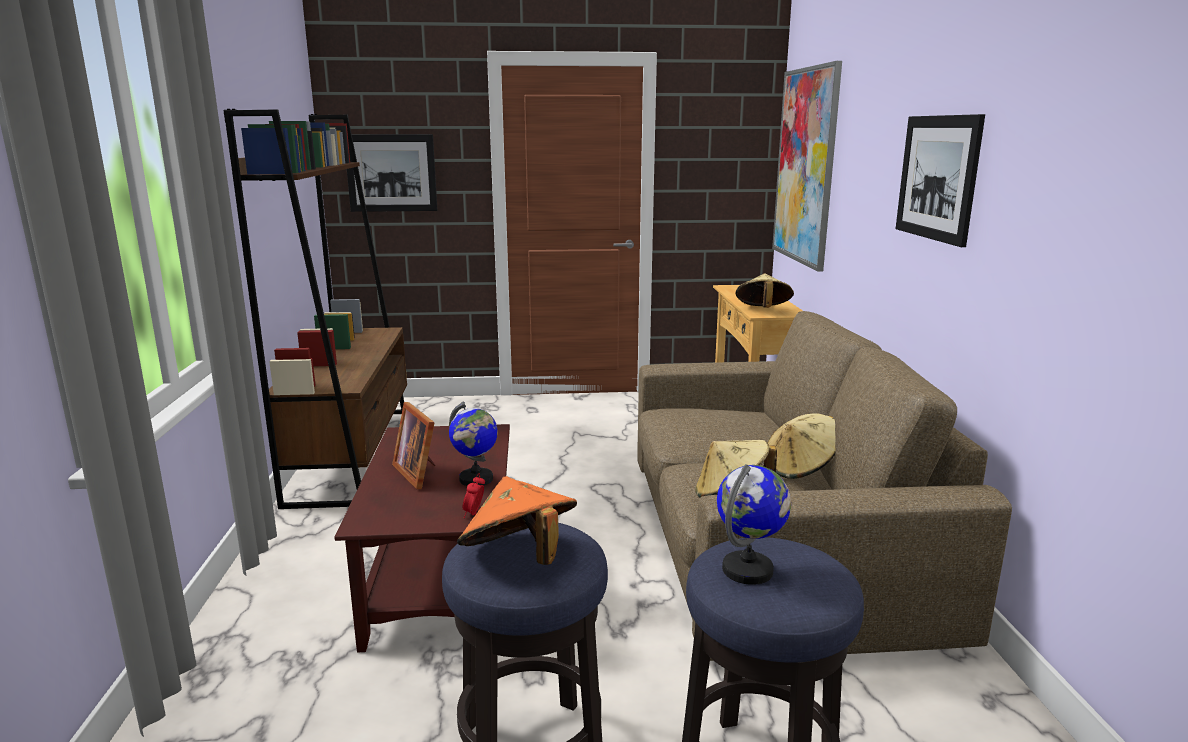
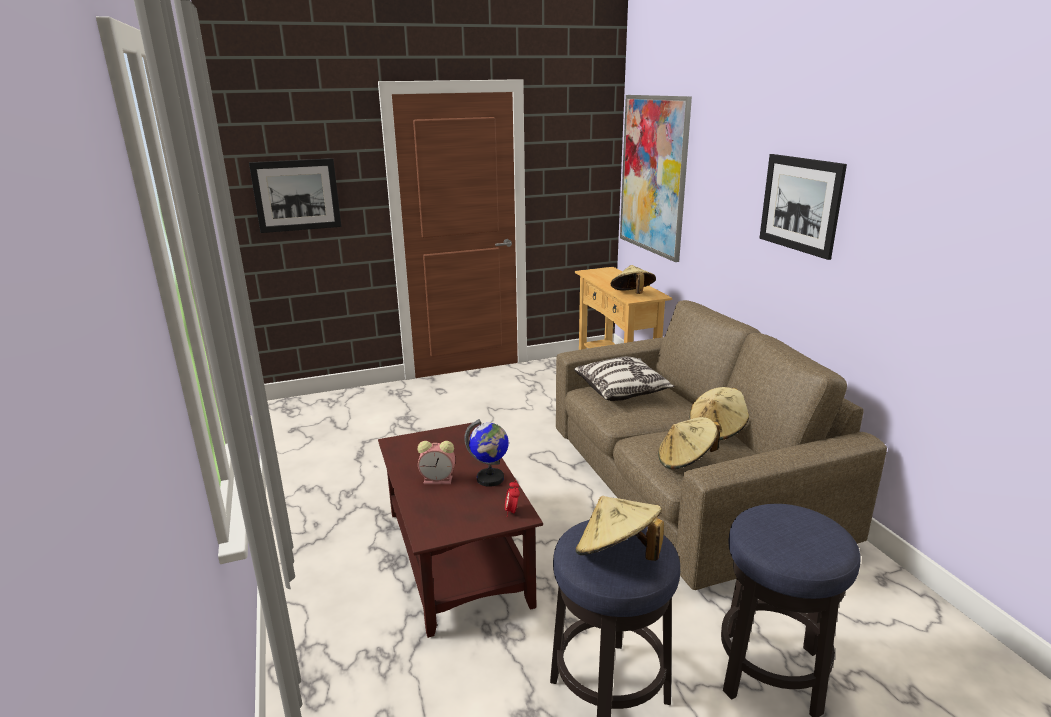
camera: 15 degrees left, 5 degrees up
brown bookcase [223,109,407,509] -> none
picture frame [392,402,435,489] -> alarm clock [418,441,455,484]
orange hat [457,476,577,565] -> beige hat [576,496,664,561]
globe [717,464,791,585] -> none
none -> pillow [574,357,675,401]

